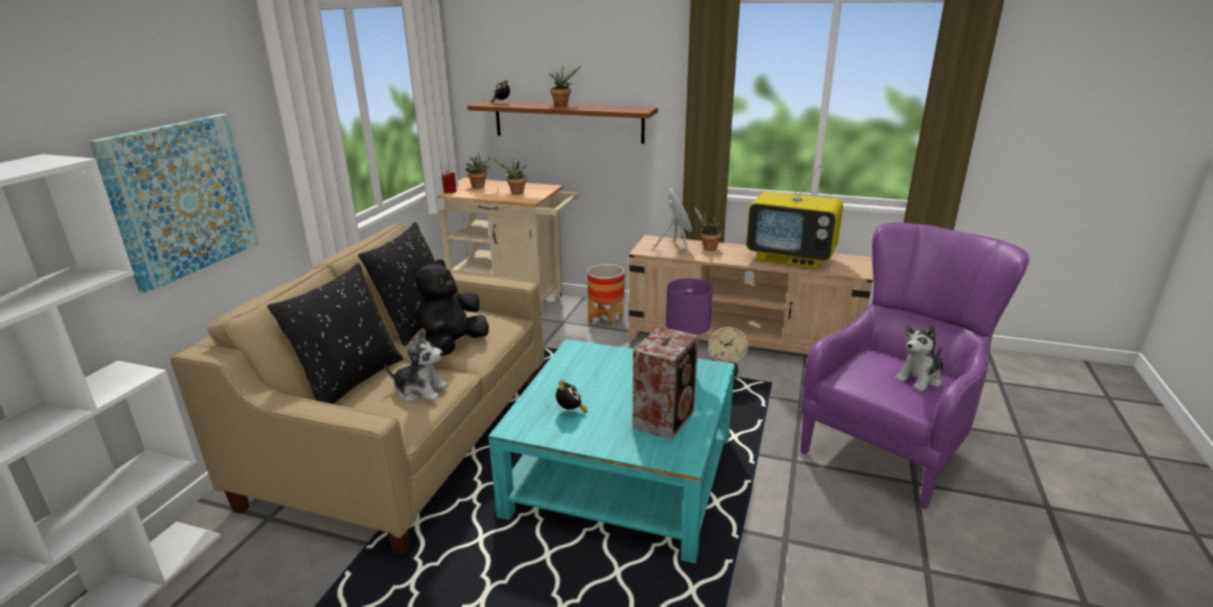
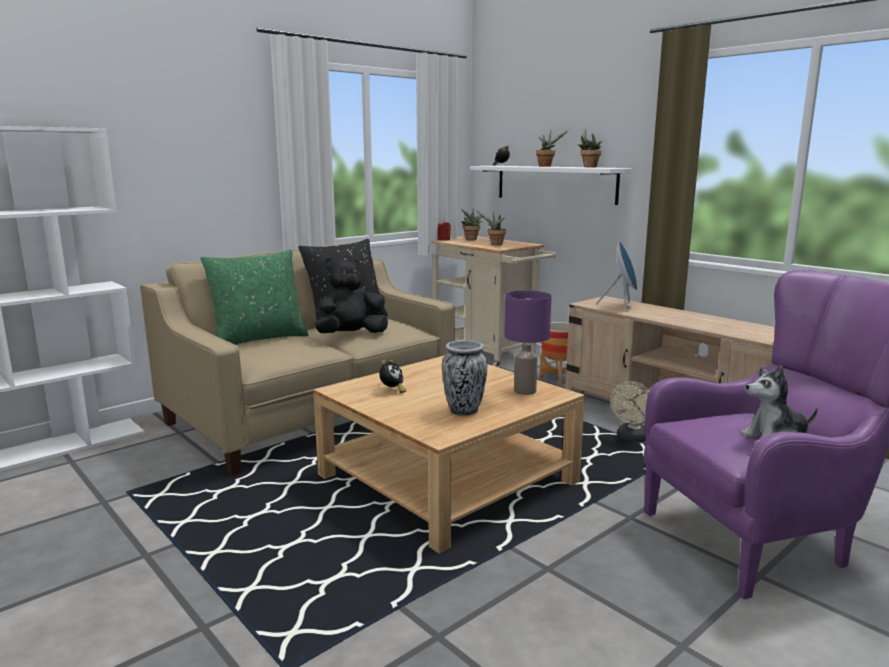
camera: 30 degrees right, 10 degrees down
picture [89,114,259,293] -> none
black pillow [267,263,403,404] -> green pillow [201,249,309,345]
plush toy [385,330,449,402] -> none
brown shelf [467,100,658,144] -> white shelf [470,166,632,205]
turquoise coffee table [488,339,735,564] -> beige coffee table [313,355,585,553]
speaker [633,326,698,440] -> vase [442,340,488,416]
potted plant [694,206,722,251] -> potted plant moved to [577,129,602,167]
television [746,161,843,269] -> none

